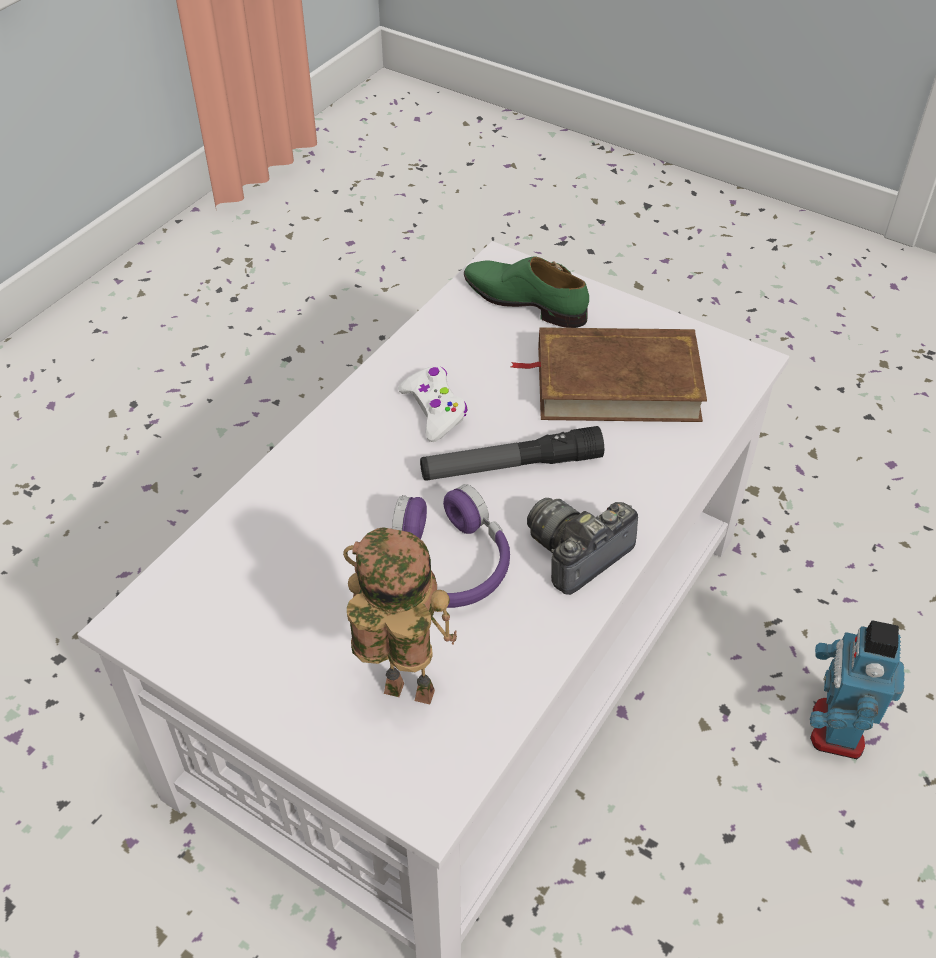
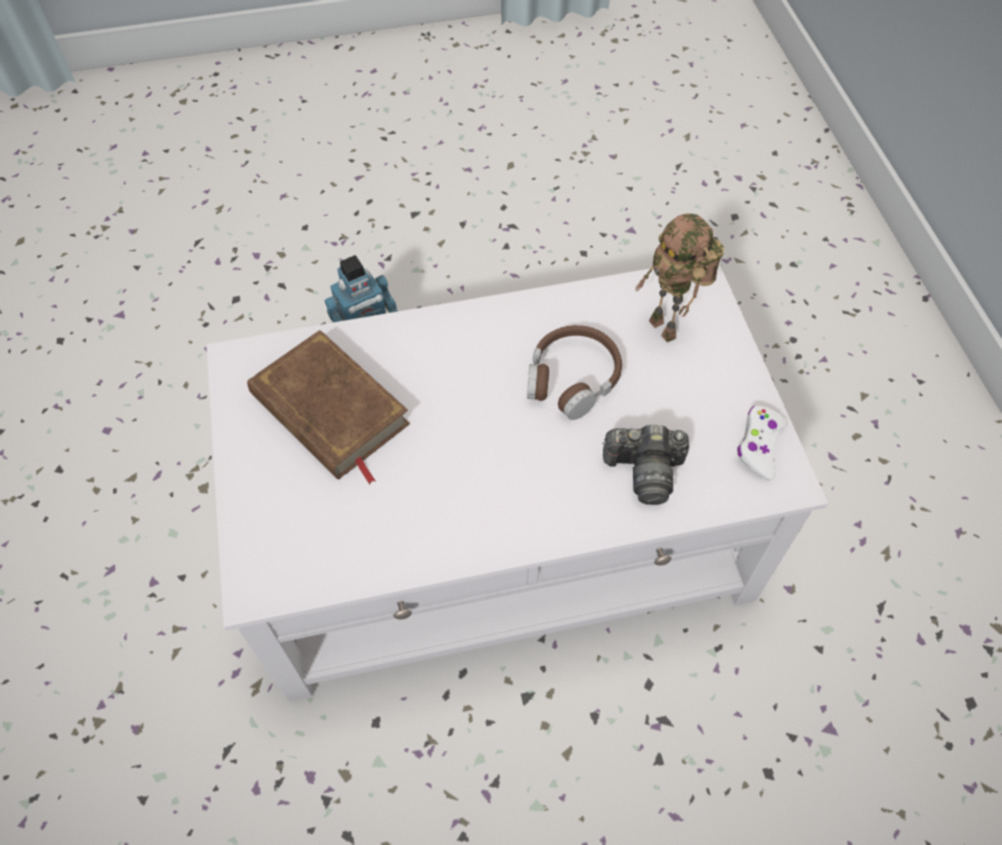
camera: 135 degrees left, 10 degrees up
purple headphones [392,484,510,608] -> brown headphones [527,325,622,420]
white game controller [398,366,468,442] -> white game controller moved to [737,406,788,481]
flashlight [420,426,604,481] -> none
green shoe [464,256,589,328] -> none
camera [527,498,638,595] -> camera moved to [602,425,689,505]

